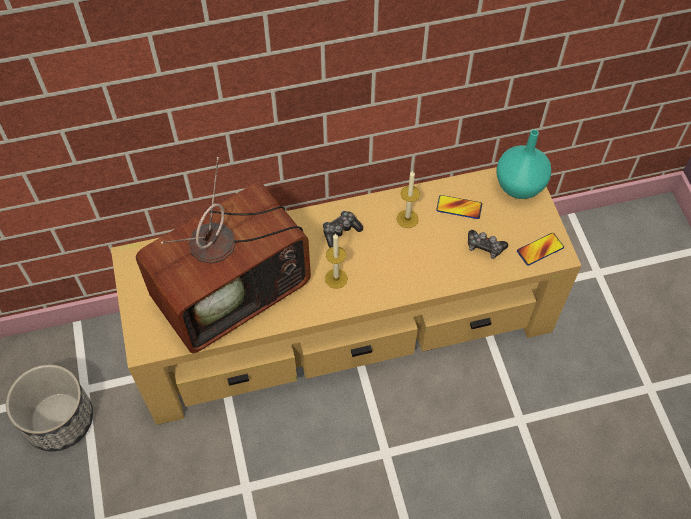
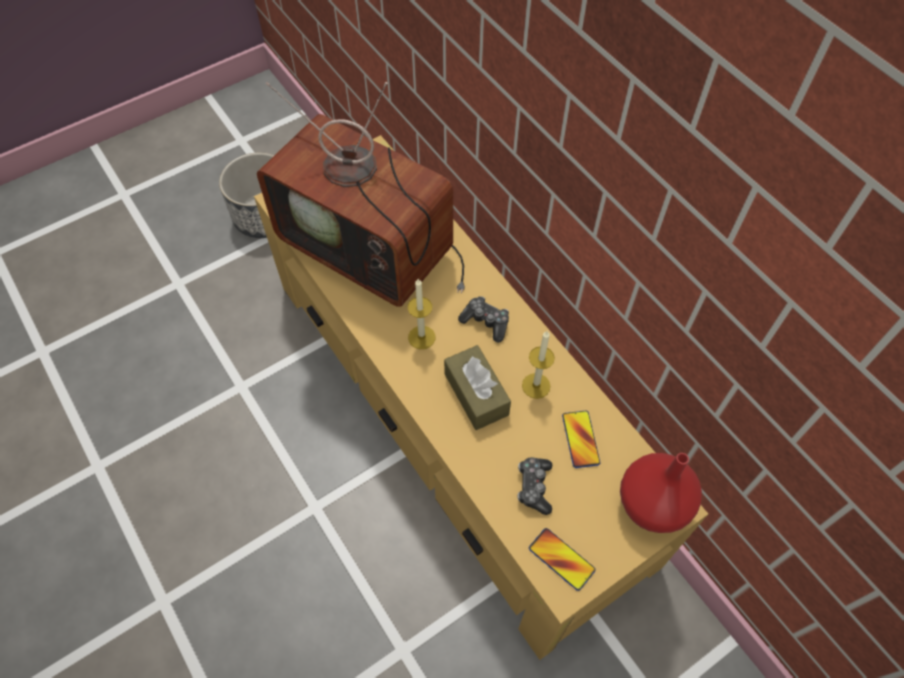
camera: 70 degrees right, 0 degrees up
turquoise vase [496,129,551,199] -> red vase [620,453,702,533]
none -> brown tissue box [444,345,511,430]

